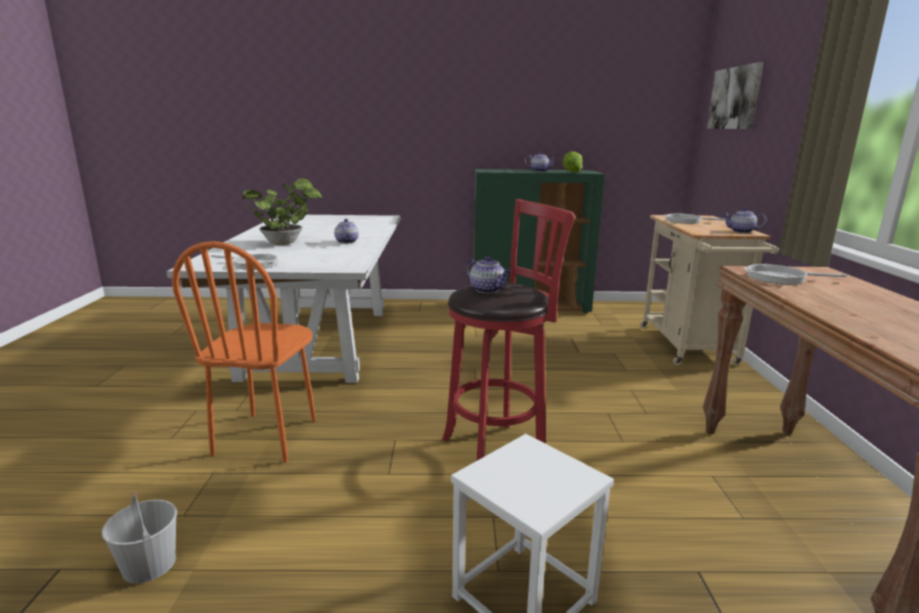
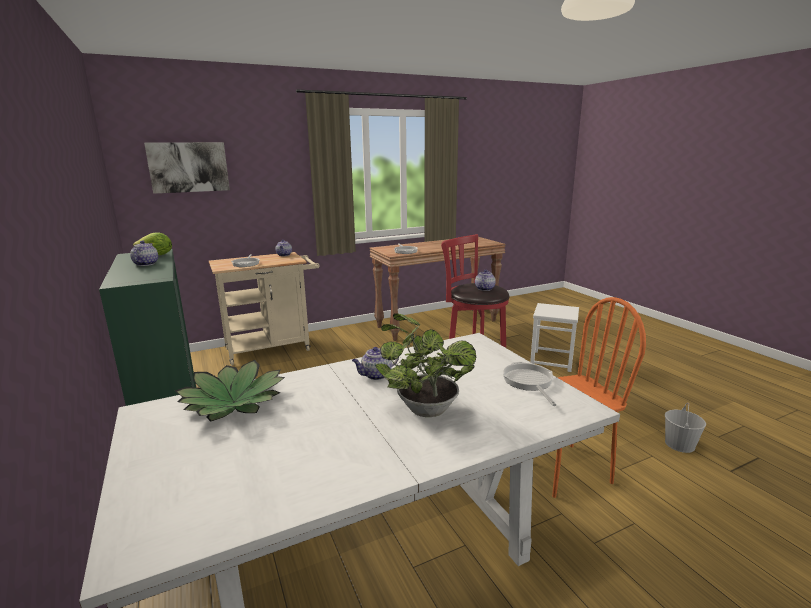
camera: 115 degrees left, 0 degrees up
none -> potted plant [175,360,285,422]

